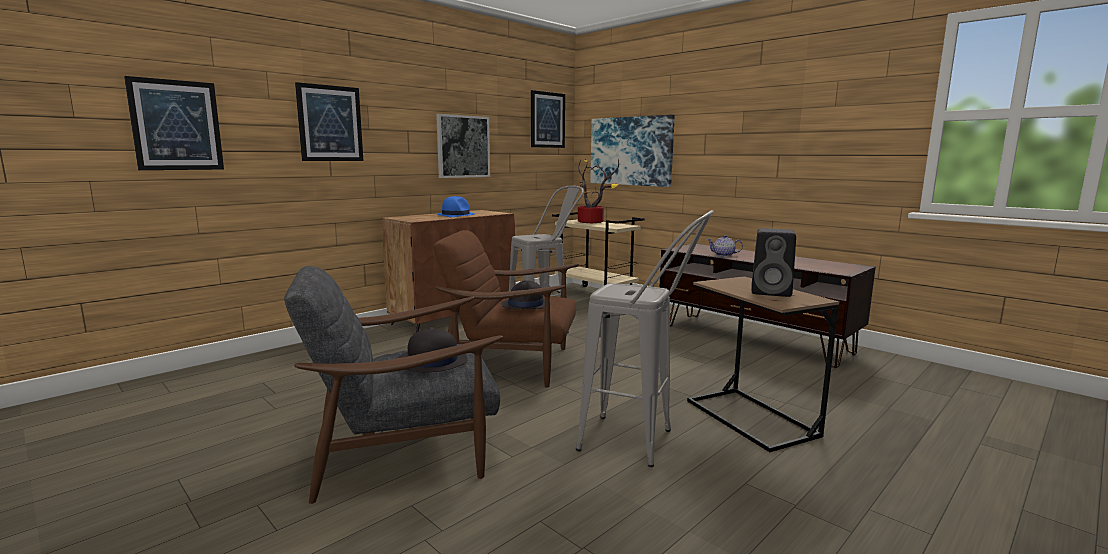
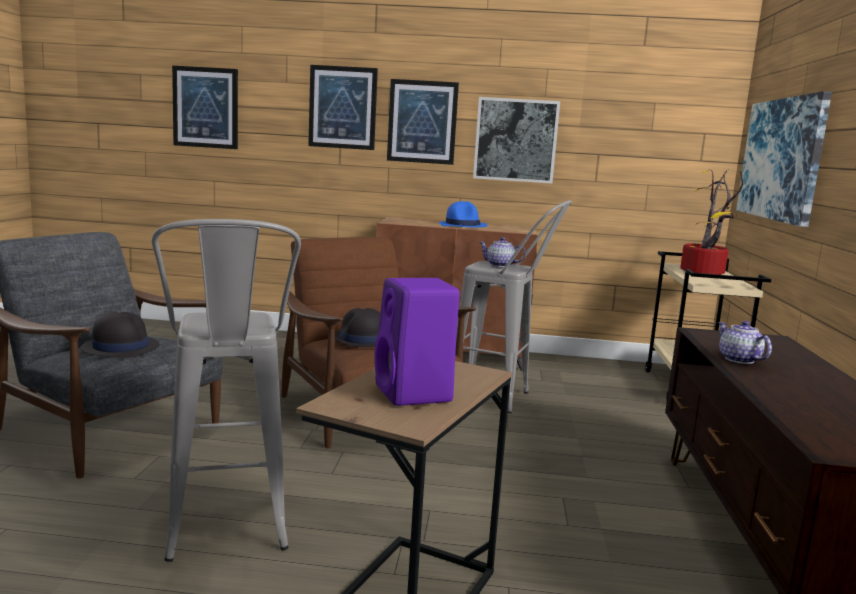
camera: 50 degrees right, 0 degrees up
picture [531,90,565,148] -> picture moved to [387,79,459,165]
black speaker [752,228,796,297] -> purple speaker [374,278,460,406]
none -> teapot [479,237,526,267]

